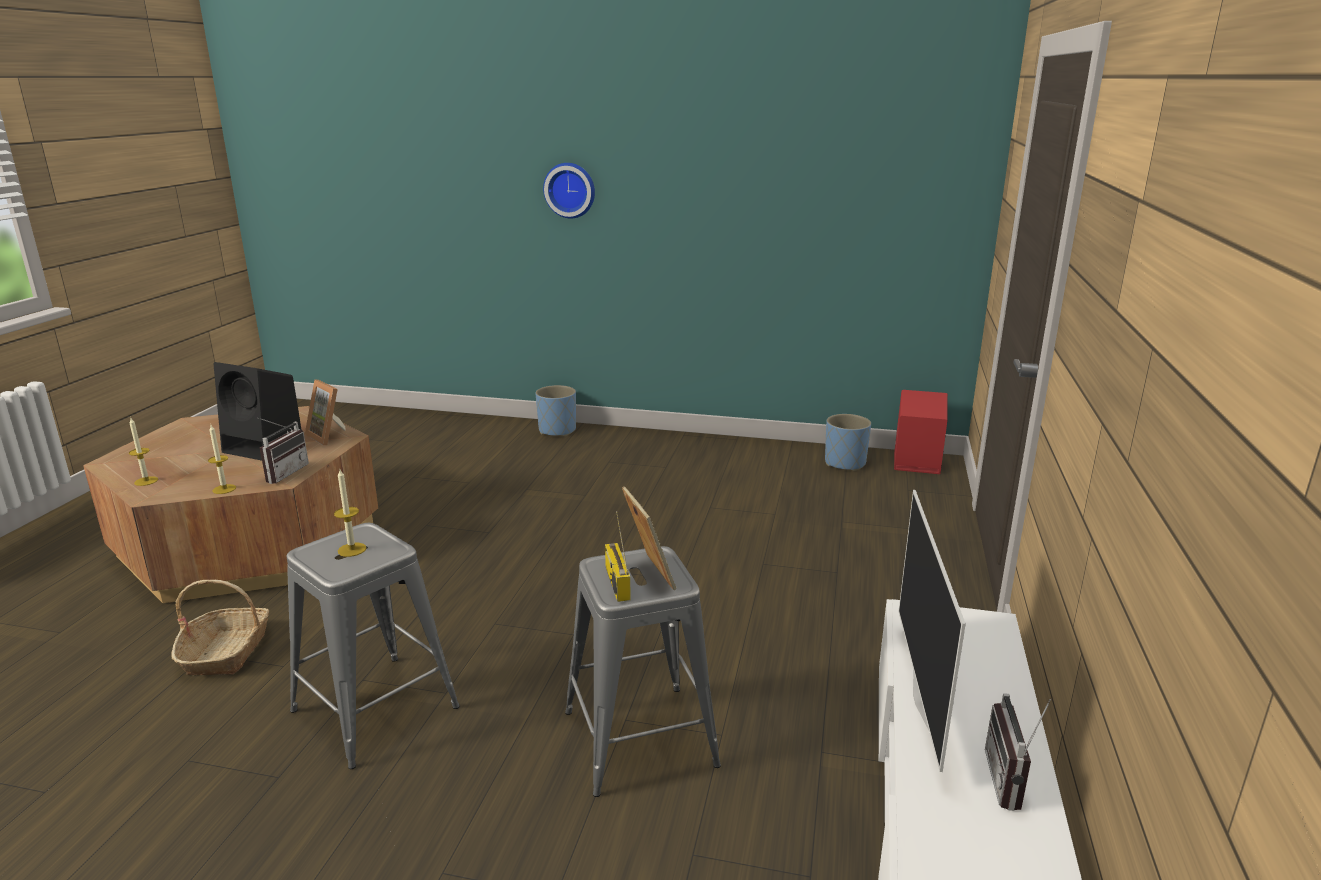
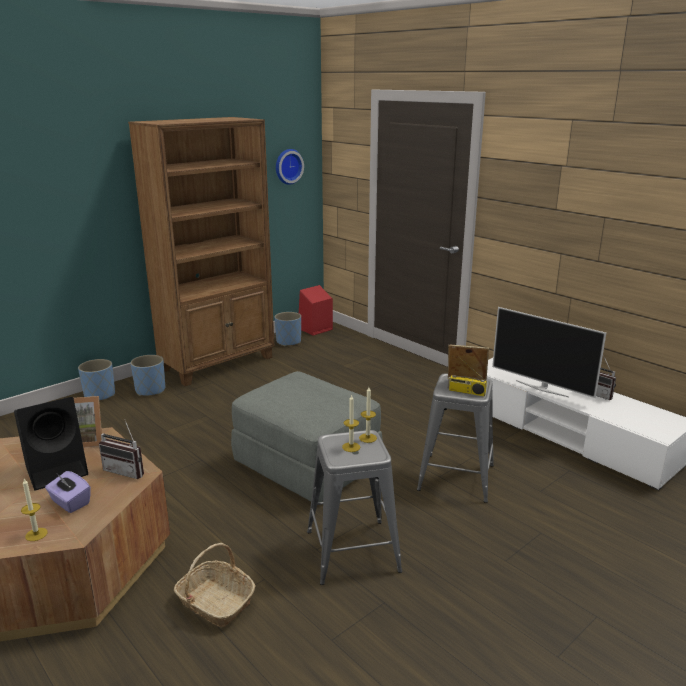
camera: 55 degrees left, 0 degrees up
candle [208,425,236,494] -> candle moved to [359,387,377,443]
radio [257,417,309,484] -> radio turned 150 degrees clockwise [99,419,144,479]
wall clock [543,163,595,219] -> wall clock moved to [276,149,304,185]
none -> purple tissue box [45,471,91,513]
none -> brown bookcase [128,117,274,386]
none -> blue planter [130,355,165,396]
none -> grey ottoman [231,371,383,503]

